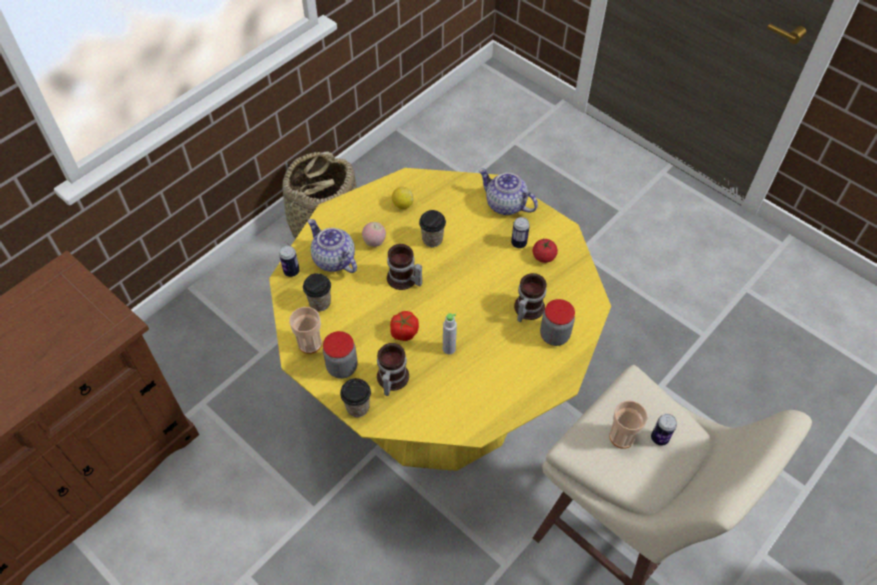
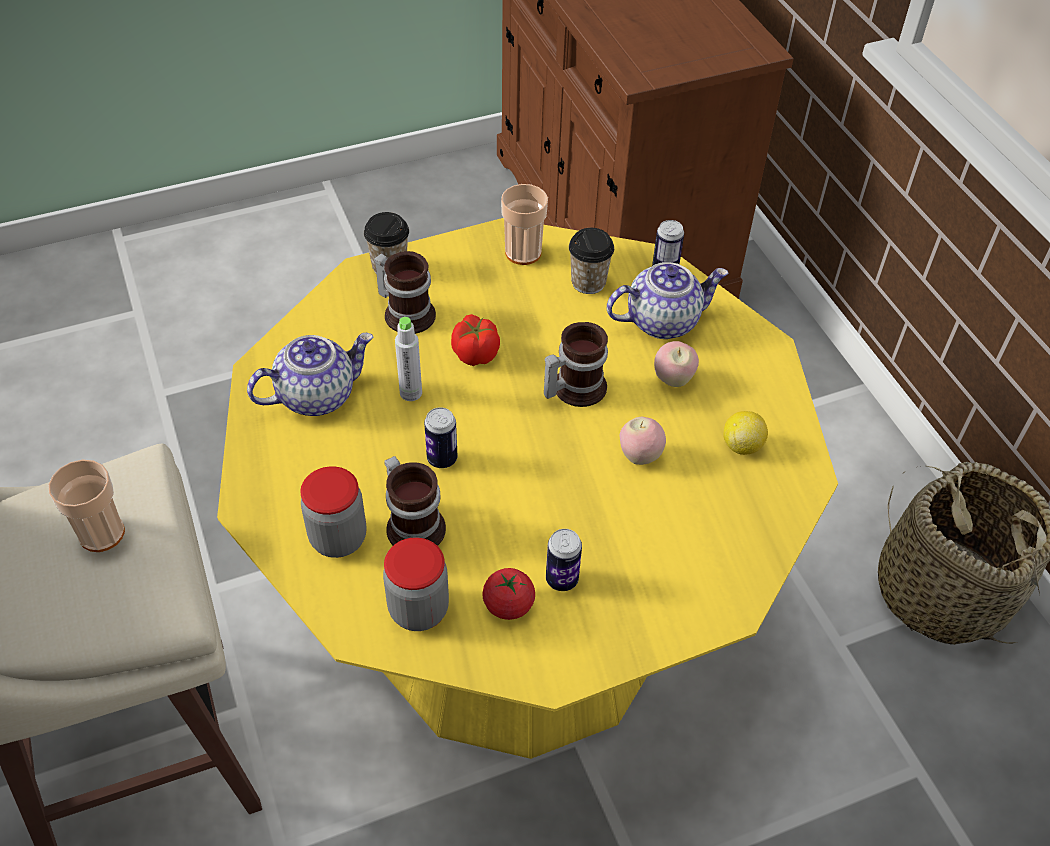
camera: 115 degrees right, 5 degrees down
jar [323,331,358,379] -> jar moved to [383,537,449,631]
cup [419,210,446,247] -> apple [620,417,666,465]
teapot [479,168,538,215] -> teapot moved to [247,333,374,416]
can [651,414,677,446] -> can moved to [424,407,457,468]

